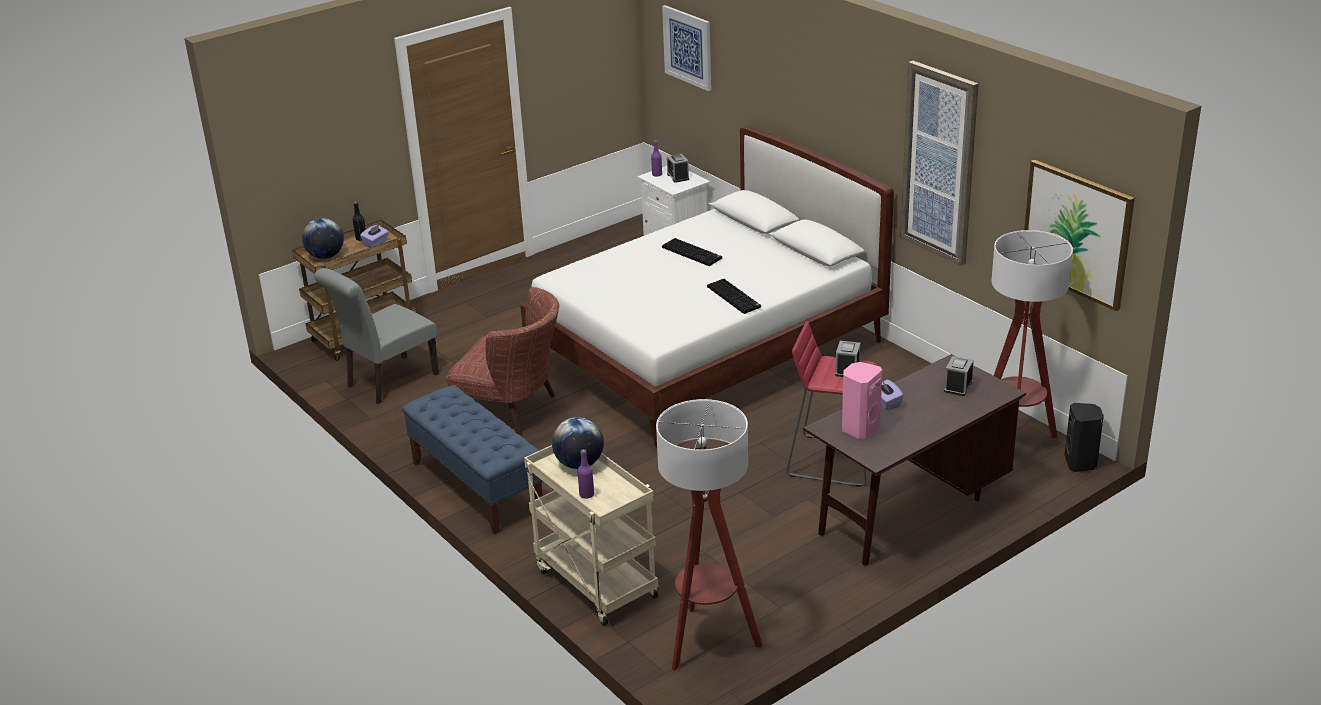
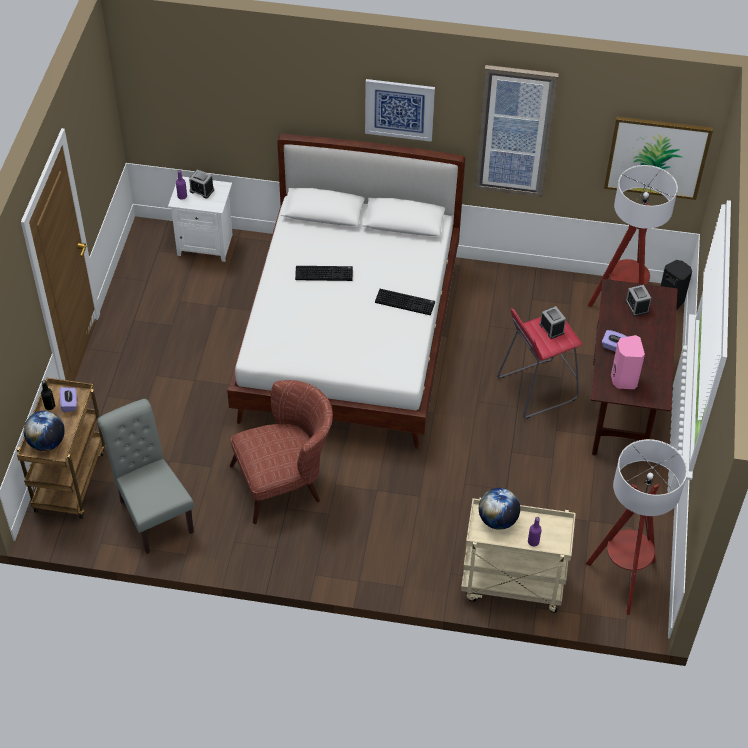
camera: 45 degrees left, 20 degrees up
grey chair [314,268,439,404] -> grey chair turned 150 degrees clockwise [97,399,194,554]
blue bench [402,385,543,534] -> none
picture [662,5,711,91] -> picture moved to [365,79,435,142]

